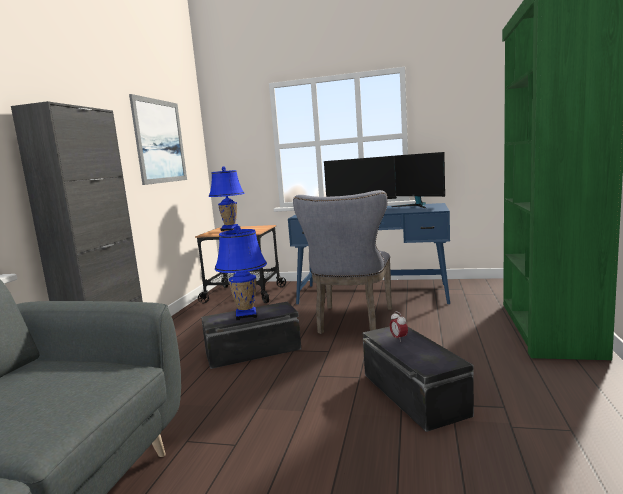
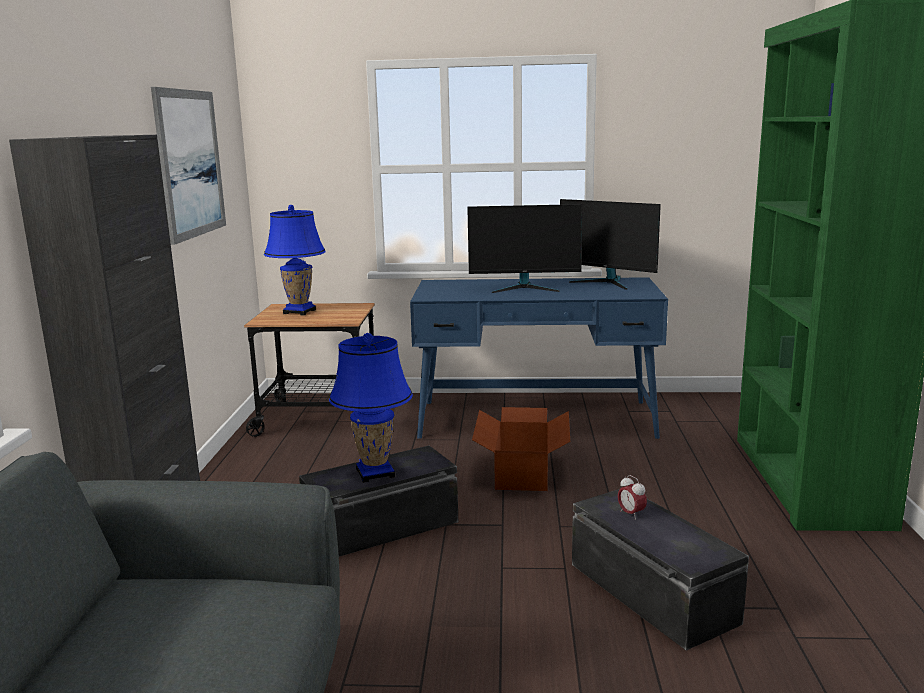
camera: 10 degrees left, 5 degrees up
grey chair [293,190,392,334] -> cardboard box [472,407,570,491]

